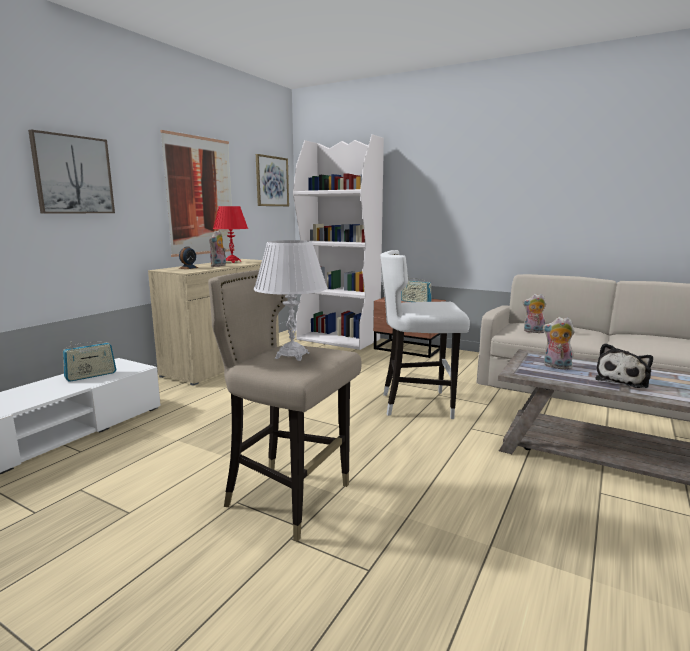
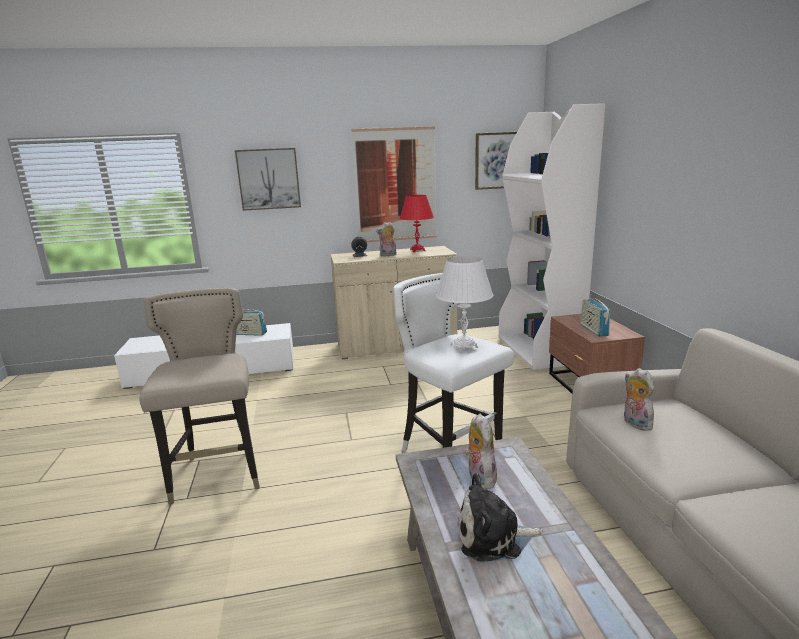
camera: 50 degrees right, 5 degrees up
white table lamp [254,240,328,361] -> white table lamp moved to [436,256,493,352]

